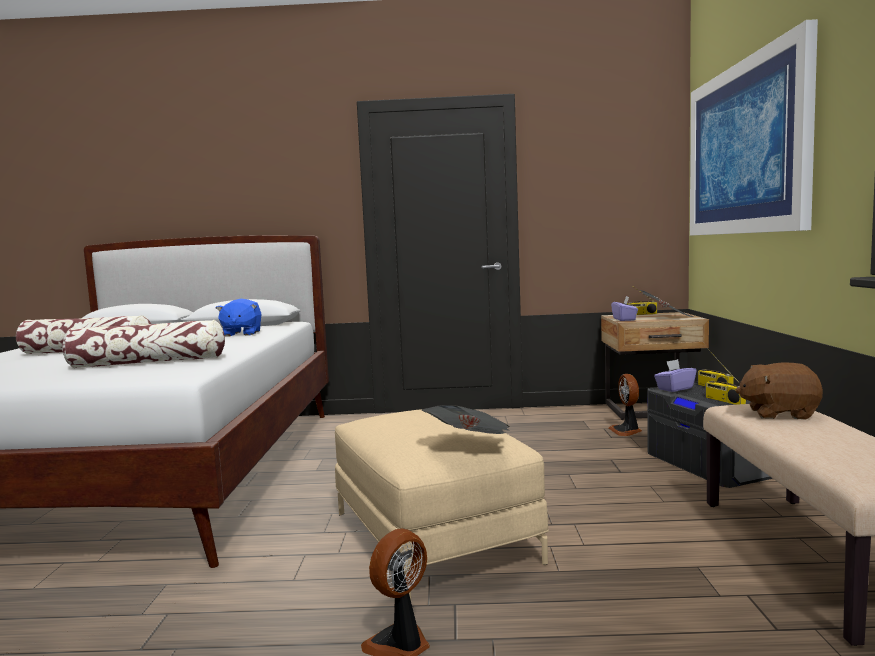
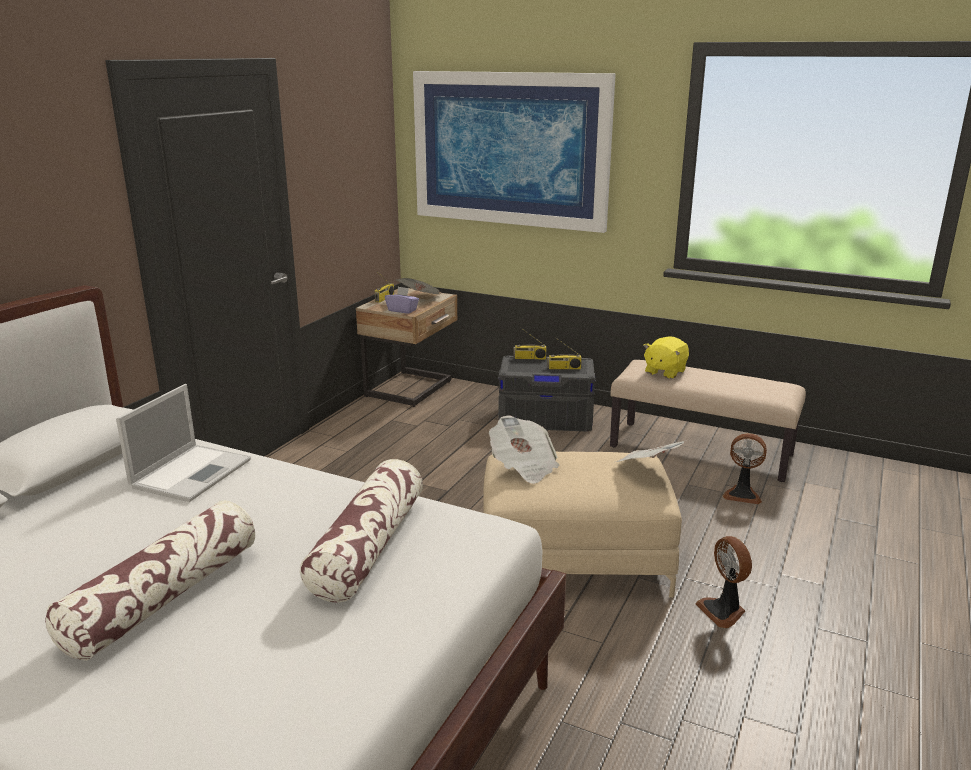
camera: 65 degrees left, 15 degrees up
blue plush toy [216,299,262,337] -> laptop [116,384,251,502]
fan [609,374,642,436] -> fan moved to [722,433,767,504]
purple tissue box [654,359,696,392] -> none
brown plush toy [736,362,823,420] -> yellow plush toy [643,337,689,379]
none -> newspaper [489,416,560,484]

